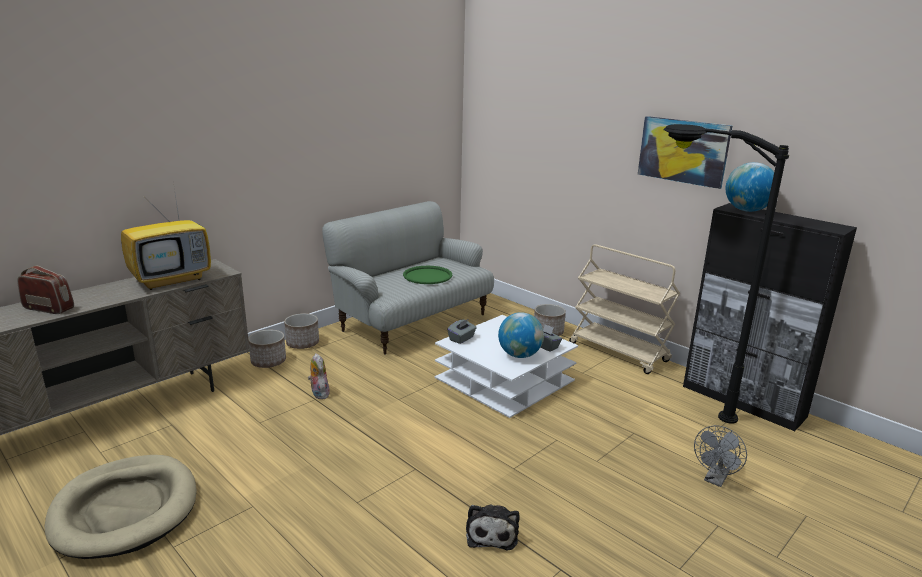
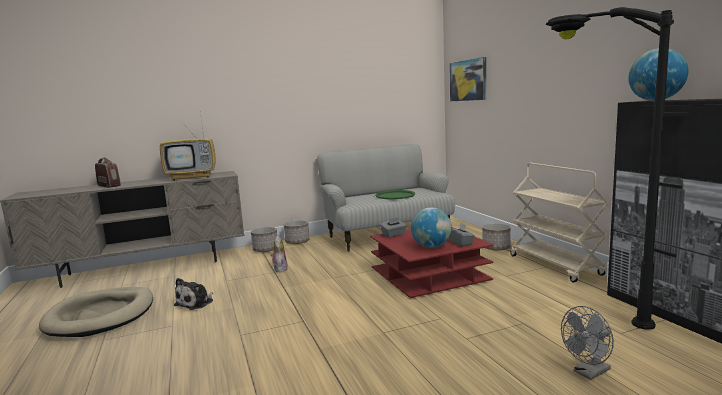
camera: 25 degrees right, 10 degrees down
white coffee table [435,315,578,418] -> red coffee table [370,227,493,298]
plush toy [466,504,520,551] -> plush toy moved to [174,278,213,310]
picture [638,116,732,189] -> picture moved to [450,57,486,101]

